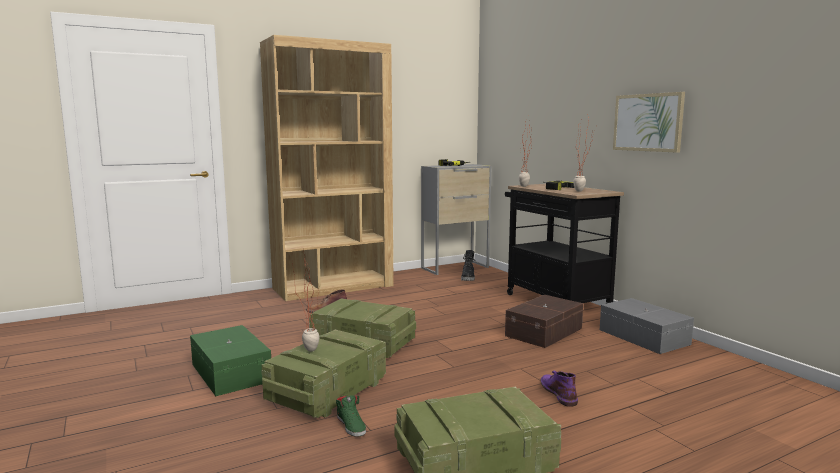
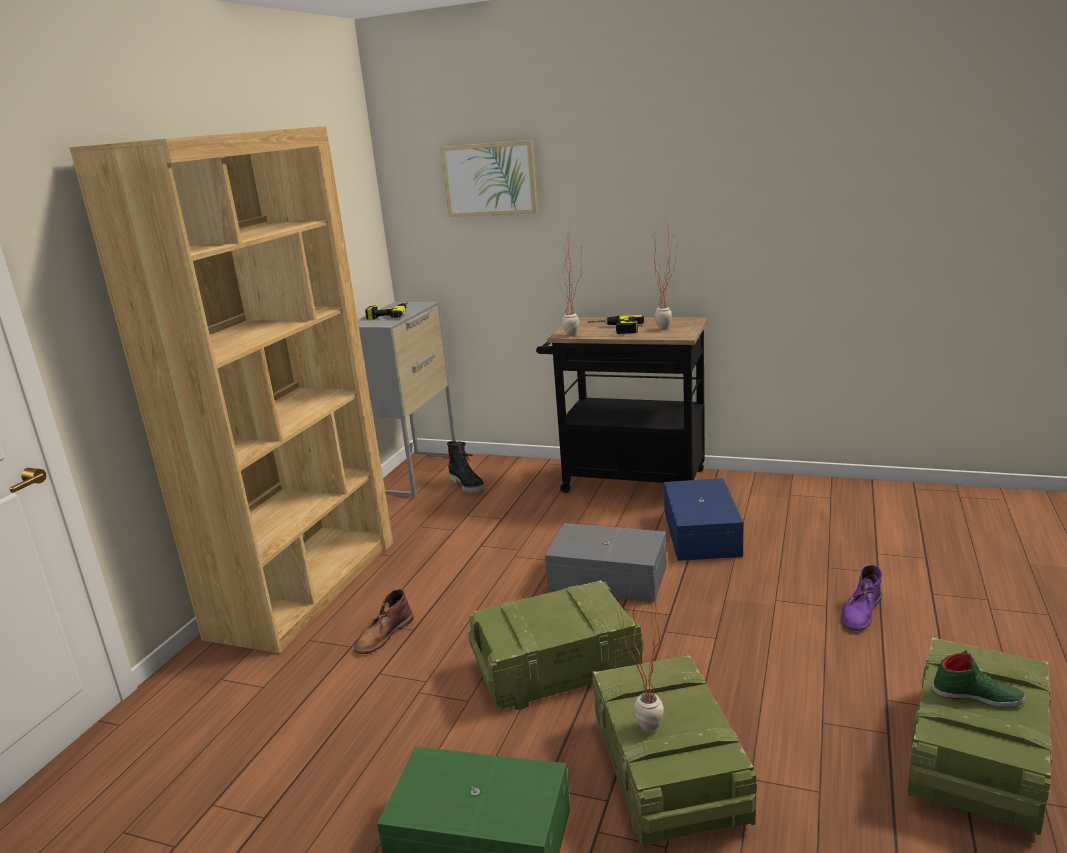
camera: 40 degrees left, 10 degrees up
green shoe [336,395,366,437] -> green shoe moved to [933,650,1026,707]
brown storage box [505,295,583,348] -> blue storage box [664,478,744,561]
purple boot [541,371,578,407] -> purple boot turned 90 degrees counterclockwise [841,565,882,631]
grey storage box [600,298,694,354] -> grey storage box moved to [545,523,667,602]
picture [613,92,685,153] -> picture moved to [441,140,538,217]

